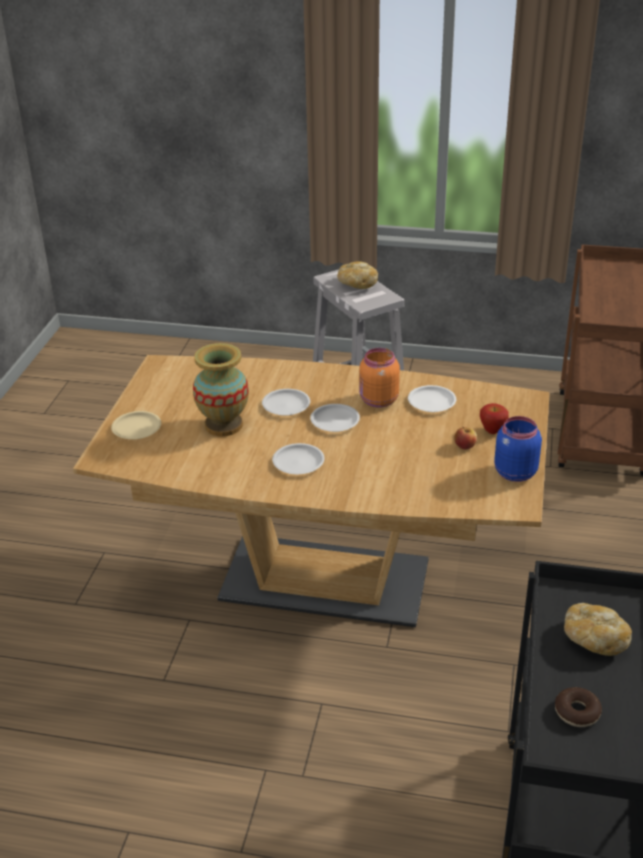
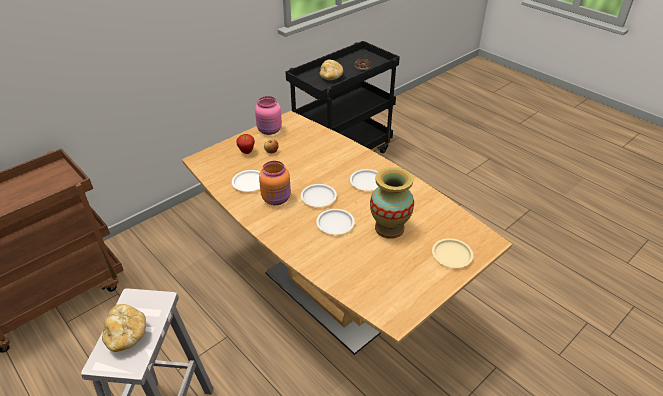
camera: 145 degrees left, 5 degrees up
blue jar [494,416,542,482] -> pink jar [255,96,282,135]

